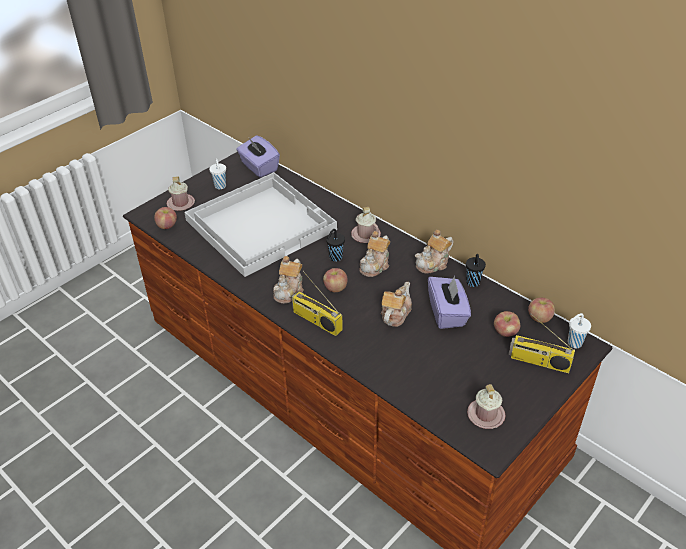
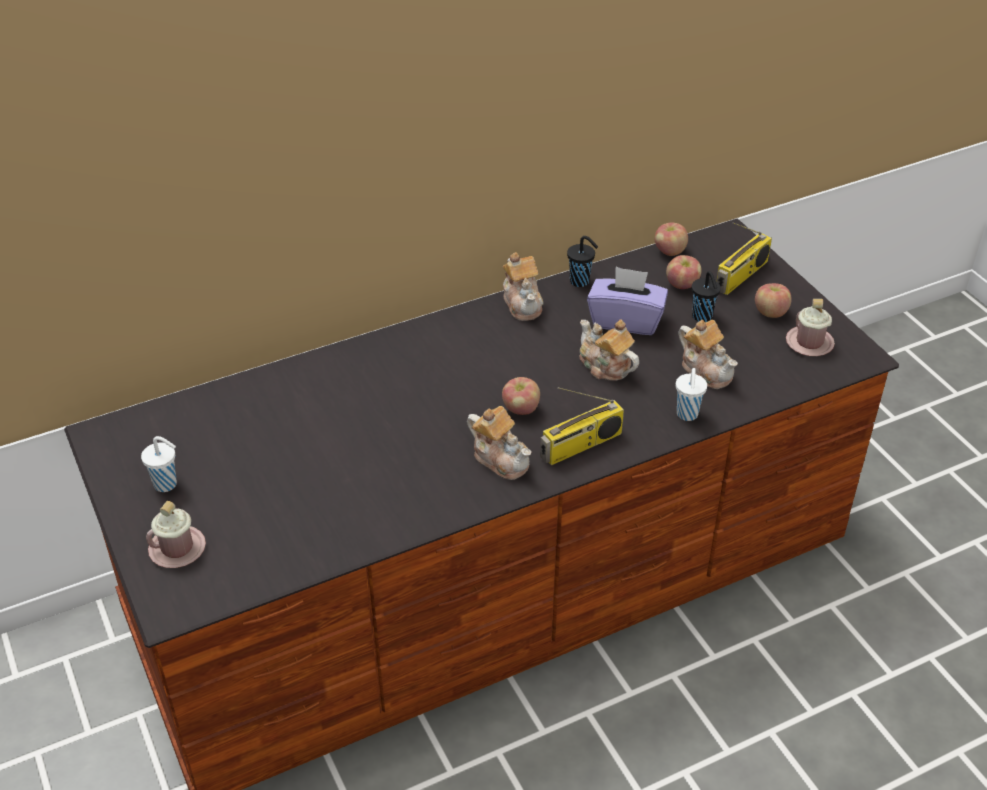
camera: 70 degrees left, 0 degrees up
apple [154,207,177,229] -> apple moved to [755,283,791,318]
white tray [184,172,337,277] -> none
purple tissue box [236,136,280,178] -> none
black cup [326,229,345,262] -> black cup moved to [691,271,721,322]
pink mug [351,207,381,243] -> none
teapot [359,231,390,277] -> teapot moved to [678,320,738,389]
white cup [568,313,591,349] -> white cup moved to [676,368,707,421]

